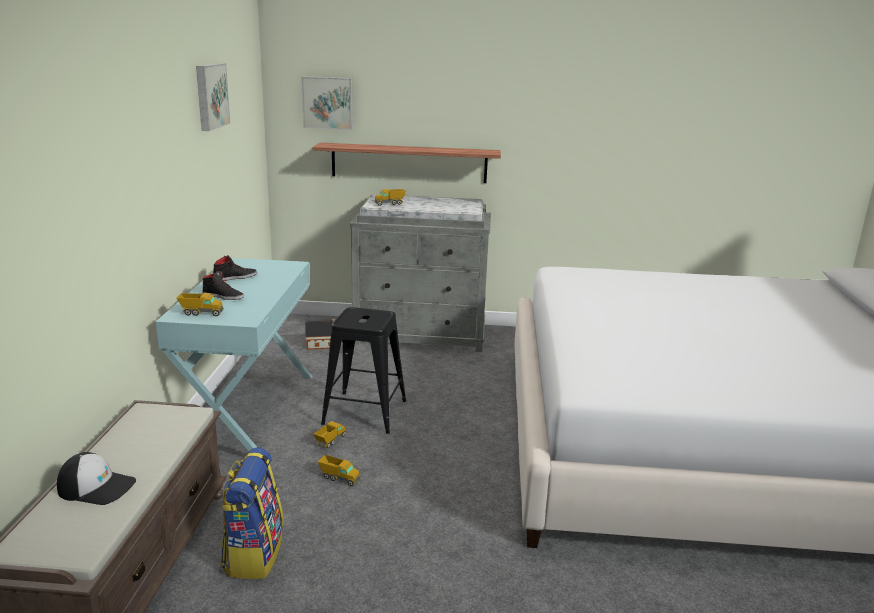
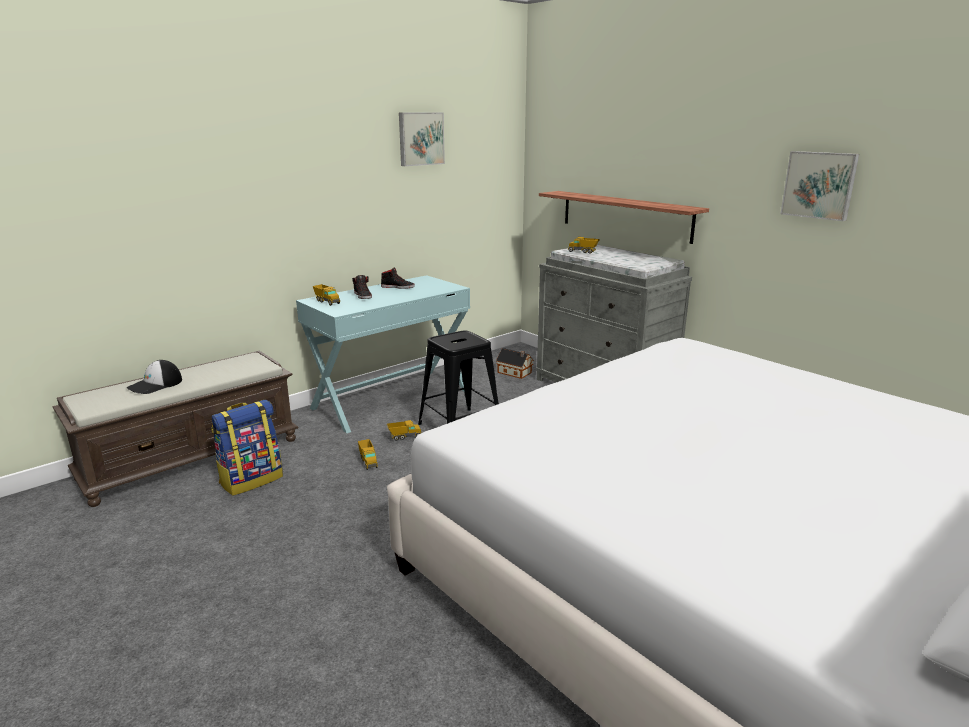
camera: 45 degrees right, 0 degrees up
cap [57,452,136,505] -> cap turned 75 degrees clockwise [127,360,182,394]
picture [301,76,353,130] -> picture moved to [781,151,859,221]

